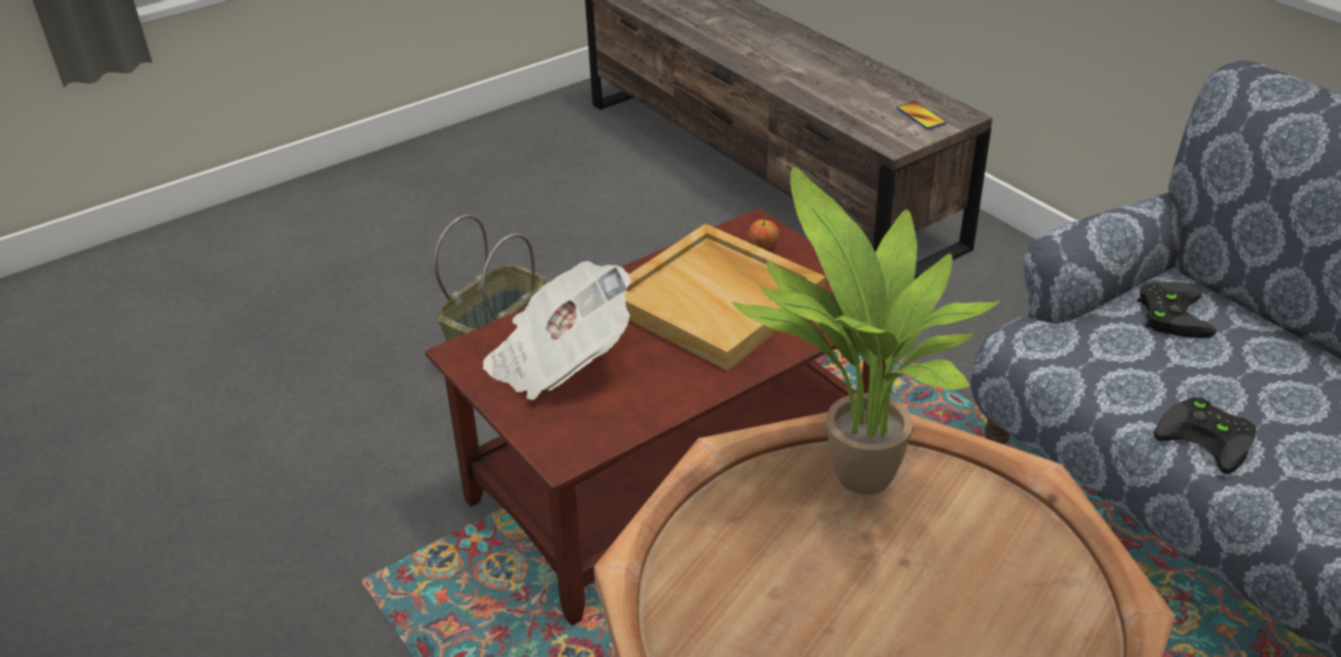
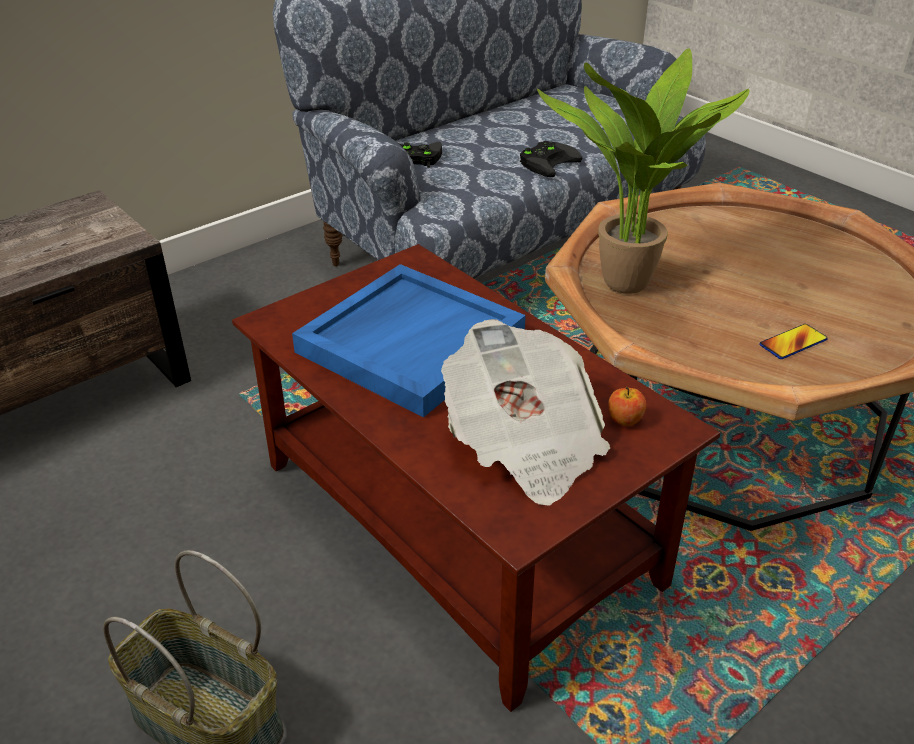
camera: 95 degrees left, 0 degrees up
beige tray [625,224,826,371] -> blue tray [292,264,526,417]
apple [748,217,779,250] -> apple moved to [608,387,646,426]
phone [897,101,946,129] -> phone moved to [760,324,828,359]

